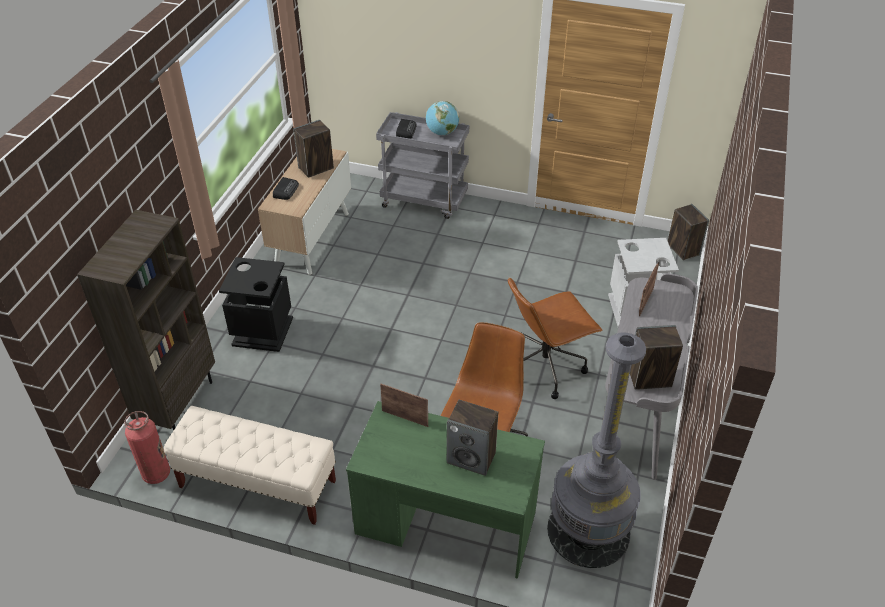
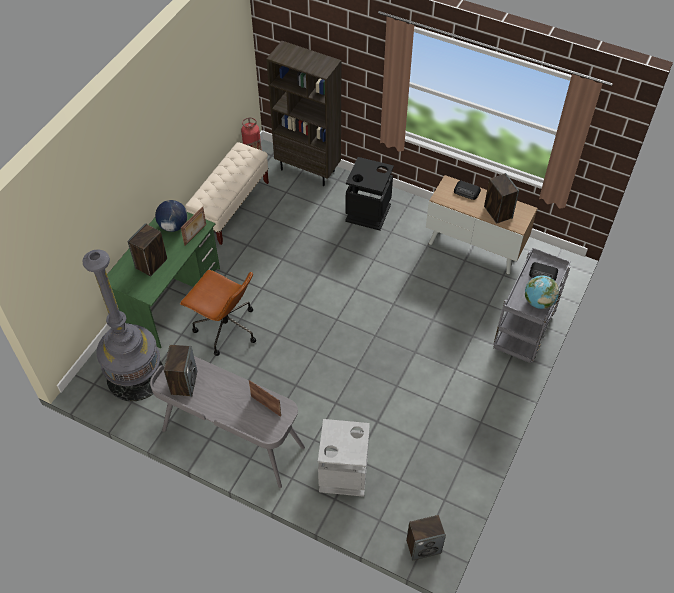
camera: 100 degrees right, 10 degrees up
brown office chair [508,278,603,399] -> none
none -> globe [155,200,187,232]

